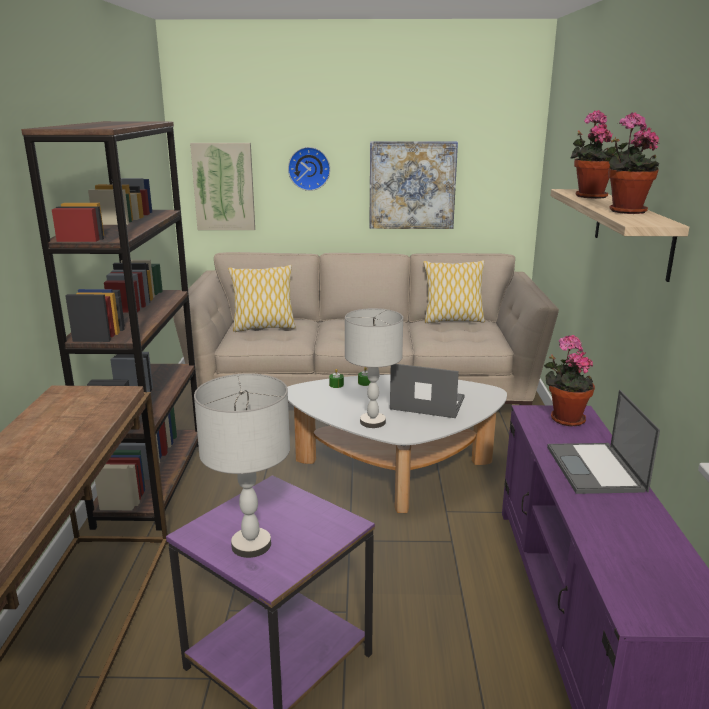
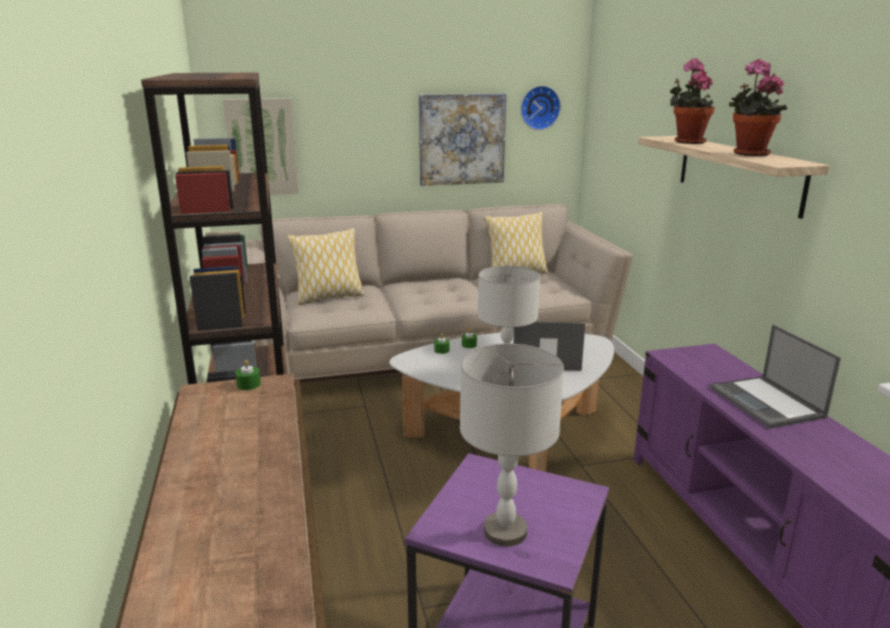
camera: 15 degrees left, 0 degrees up
wall clock [288,147,330,191] -> wall clock moved to [521,86,561,130]
potted plant [544,335,595,427] -> none
none -> green candle [235,360,261,390]

